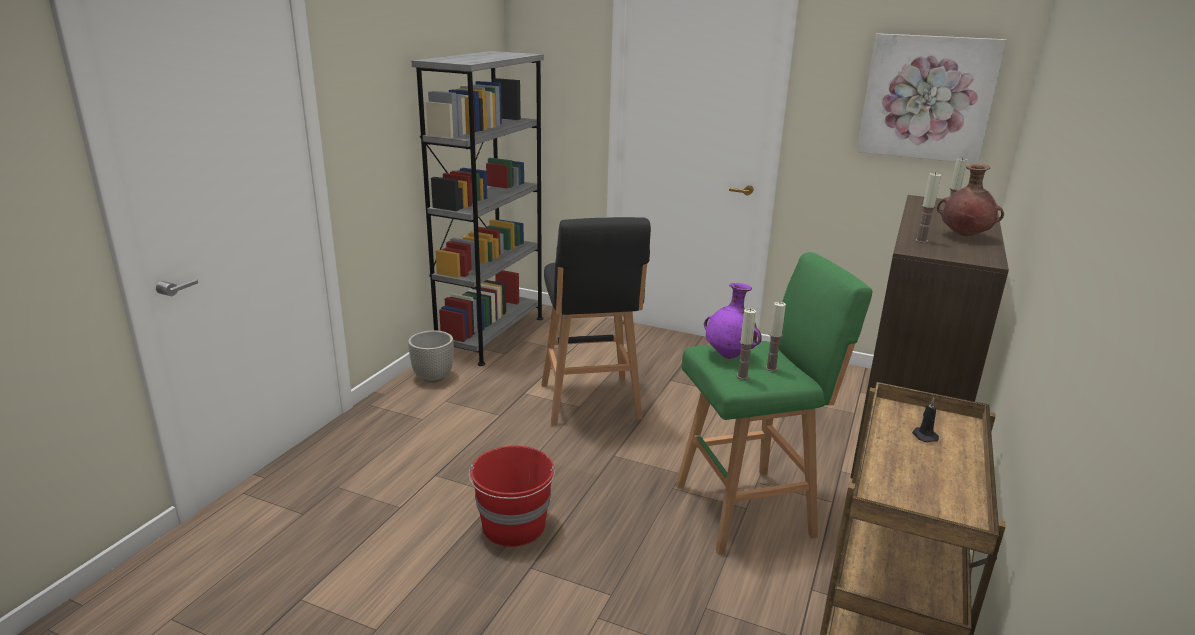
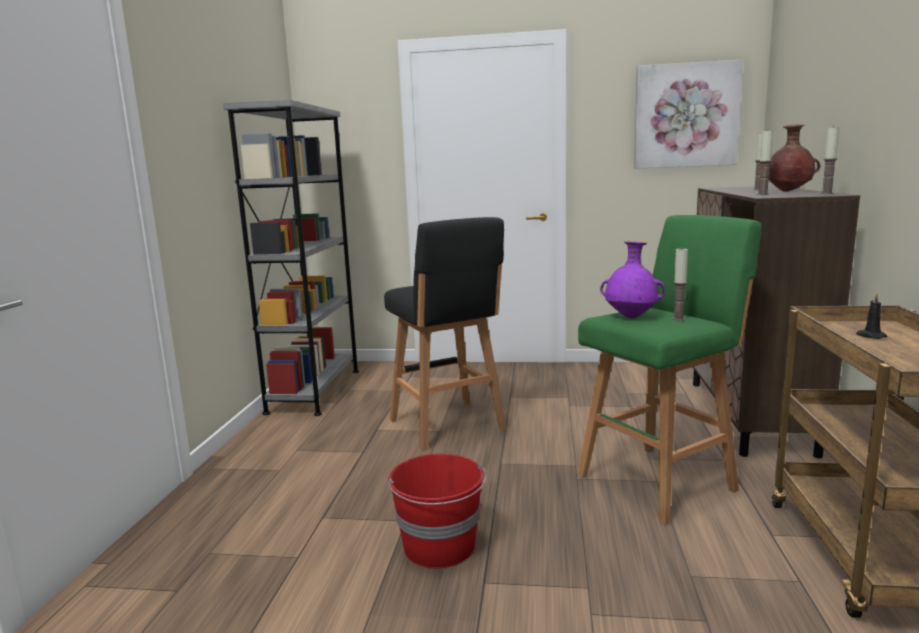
camera: 15 degrees left, 10 degrees down
planter [408,330,454,383] -> none
candle [736,309,756,380] -> candle moved to [821,126,840,194]

